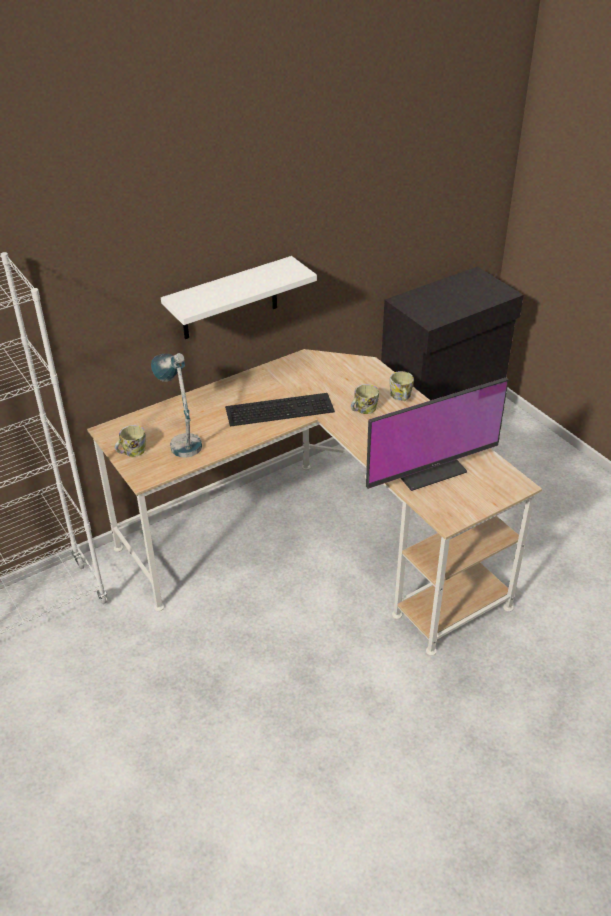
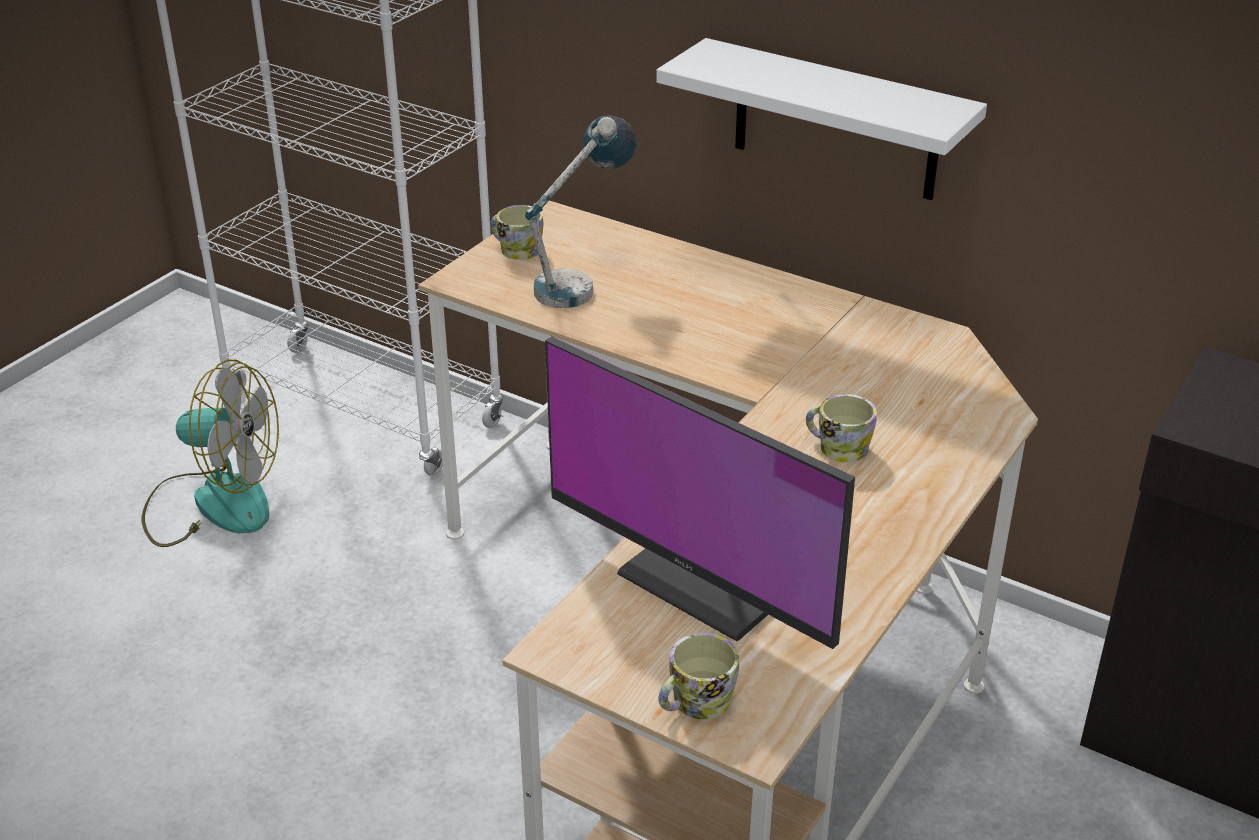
camera: 65 degrees right, 5 degrees down
keyboard [225,393,335,427] -> none
mug [389,371,414,401] -> mug moved to [658,633,739,719]
none -> fan [141,360,279,547]

